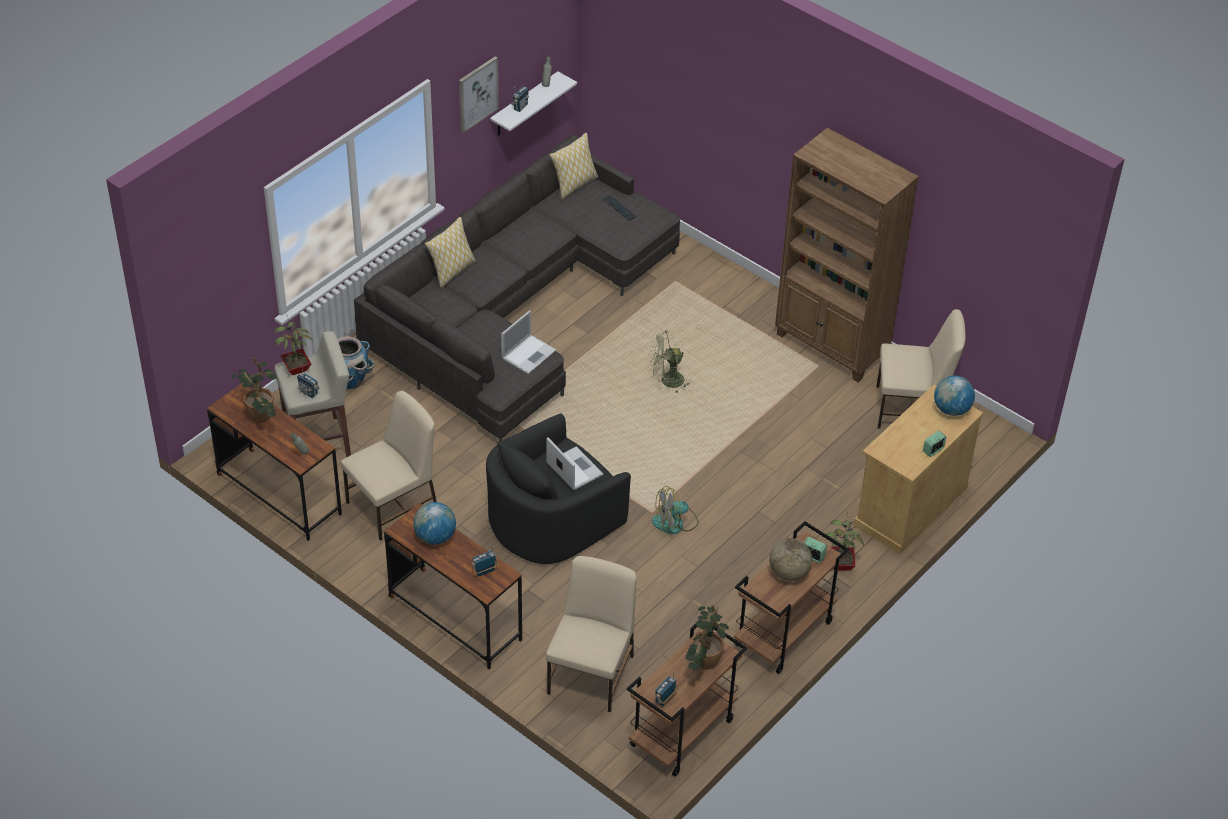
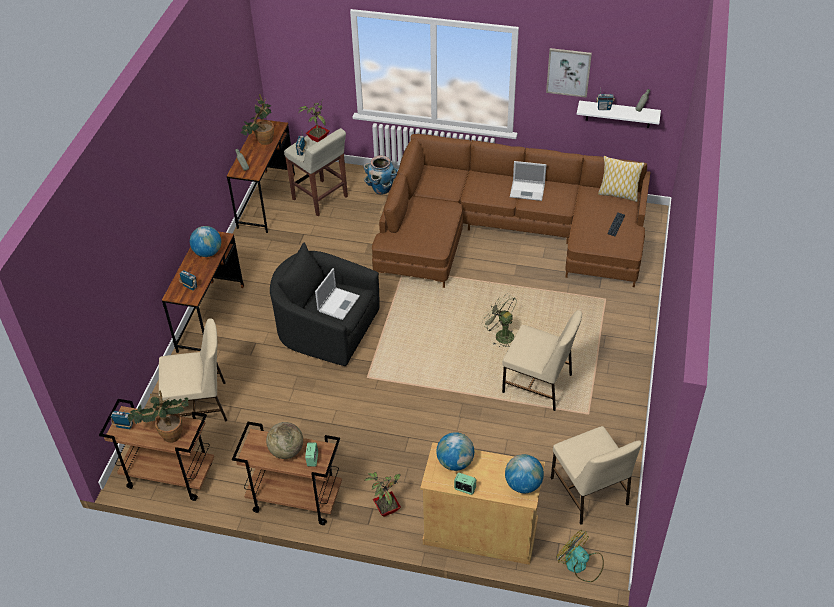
camera: 65 degrees right, 0 degrees up
beige chair [341,391,437,541] -> beige chair moved to [502,310,582,411]
grey sofa [354,134,680,442] -> brown sofa [372,134,650,288]
pillow [425,217,476,288] -> none
laptop [501,310,556,374] -> laptop moved to [510,161,547,201]
fan [652,486,699,534] -> fan moved to [556,530,604,582]
brown bookcase [775,128,919,383] -> none
none -> globe [436,432,474,471]

